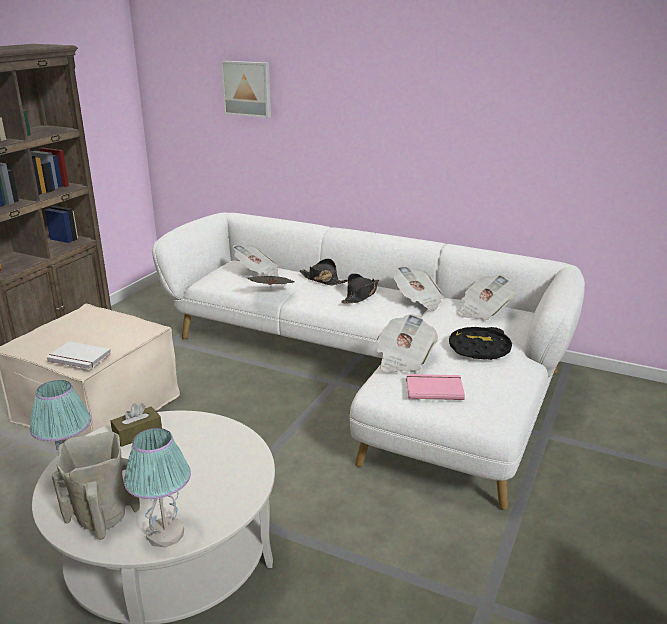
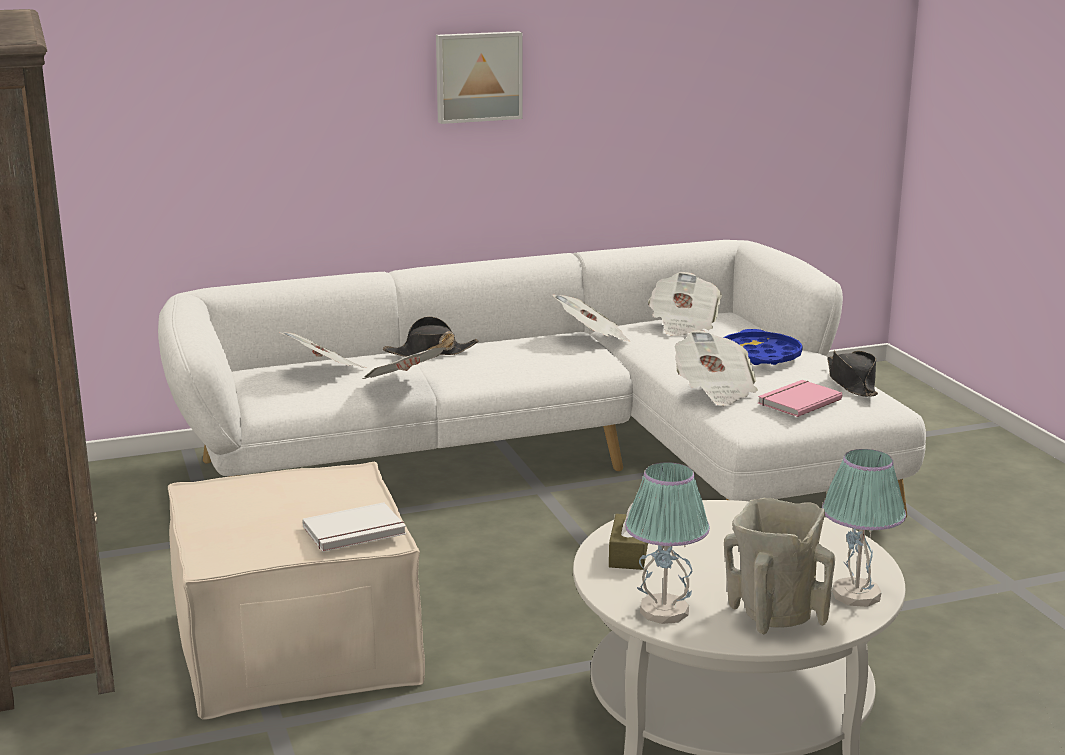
camera: 45 degrees left, 5 degrees down
picture [221,61,271,118] -> picture moved to [436,31,523,124]
black hat [341,273,379,303] -> black hat moved to [827,350,878,397]
black tray [449,327,512,360] -> blue tray [723,329,803,365]

